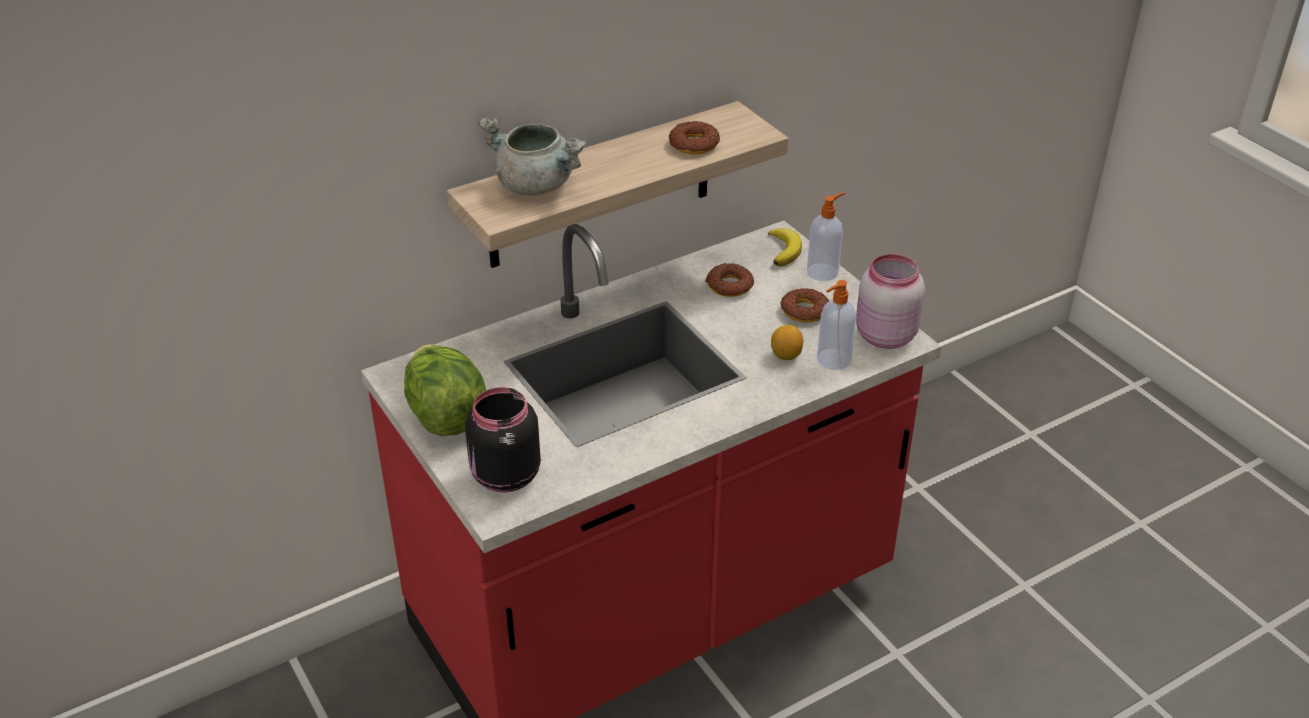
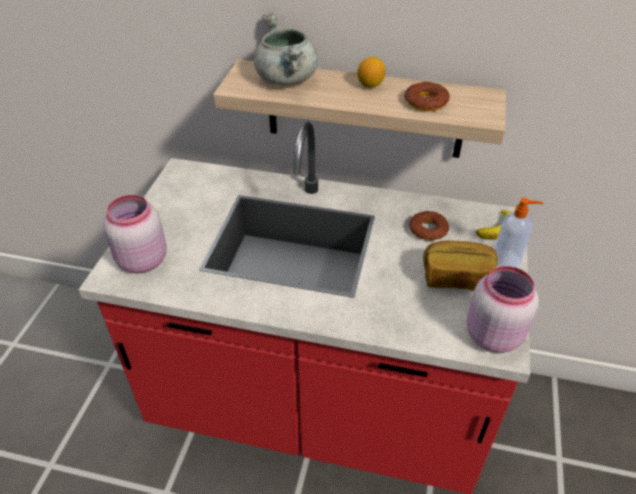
camera: 45 degrees right, 5 degrees up
lettuce [404,344,486,436] -> none
black jar [465,387,541,493] -> pink jar [103,195,167,273]
lemon [771,325,803,360] -> lemon moved to [357,57,385,88]
donut [781,288,829,323] -> bread [423,241,498,291]
soap dispenser [817,280,857,370] -> none

